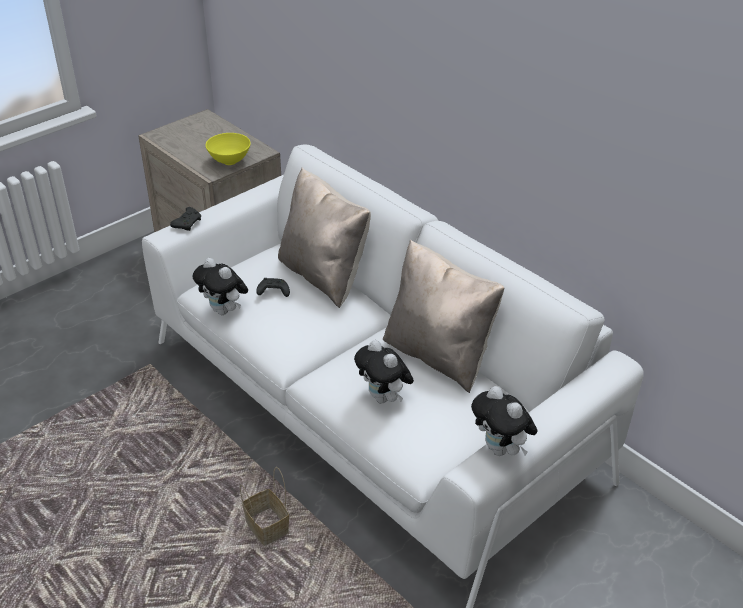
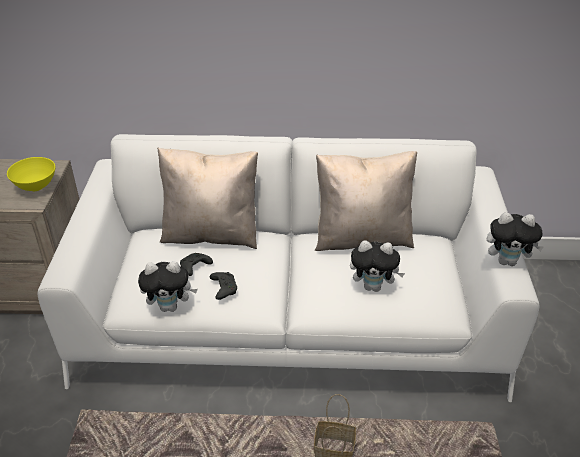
camera: 45 degrees left, 0 degrees up
black game controller [170,207,201,231] -> black game controller moved to [210,272,237,300]

